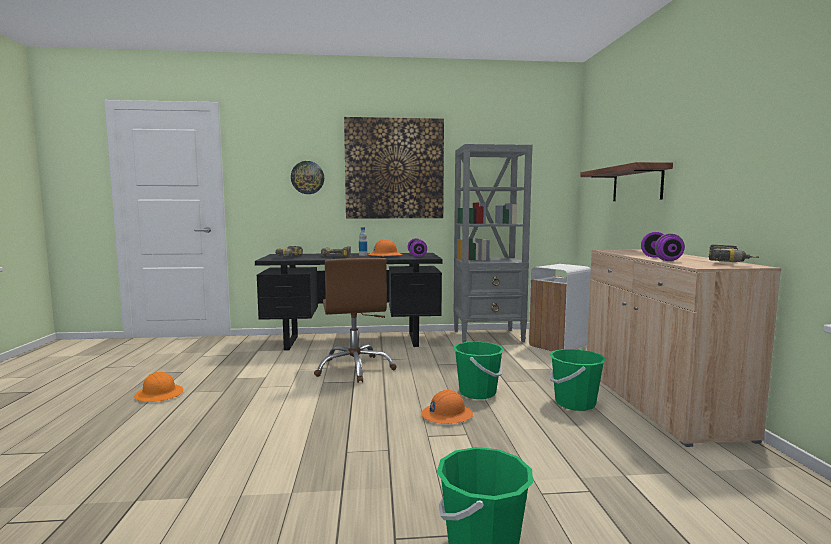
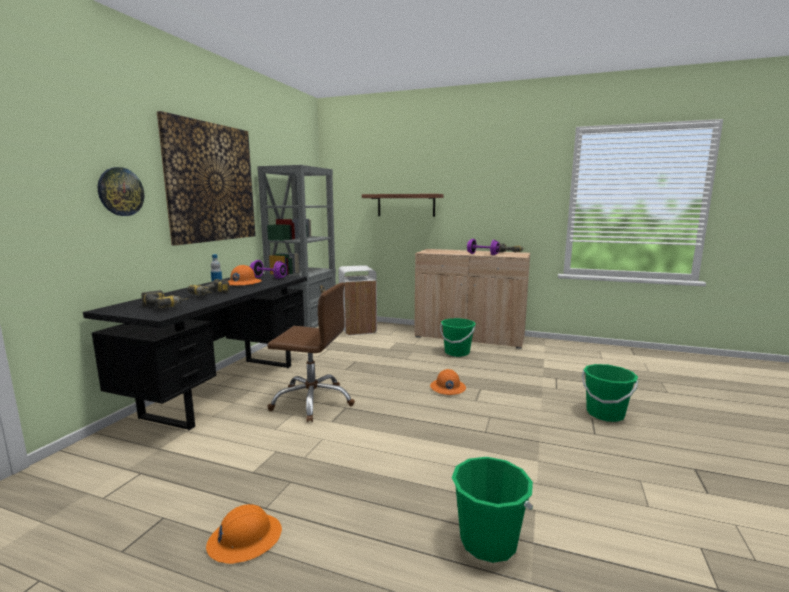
camera: 65 degrees left, 5 degrees up
green bucket [453,342,504,399] -> green bucket moved to [452,457,533,563]

